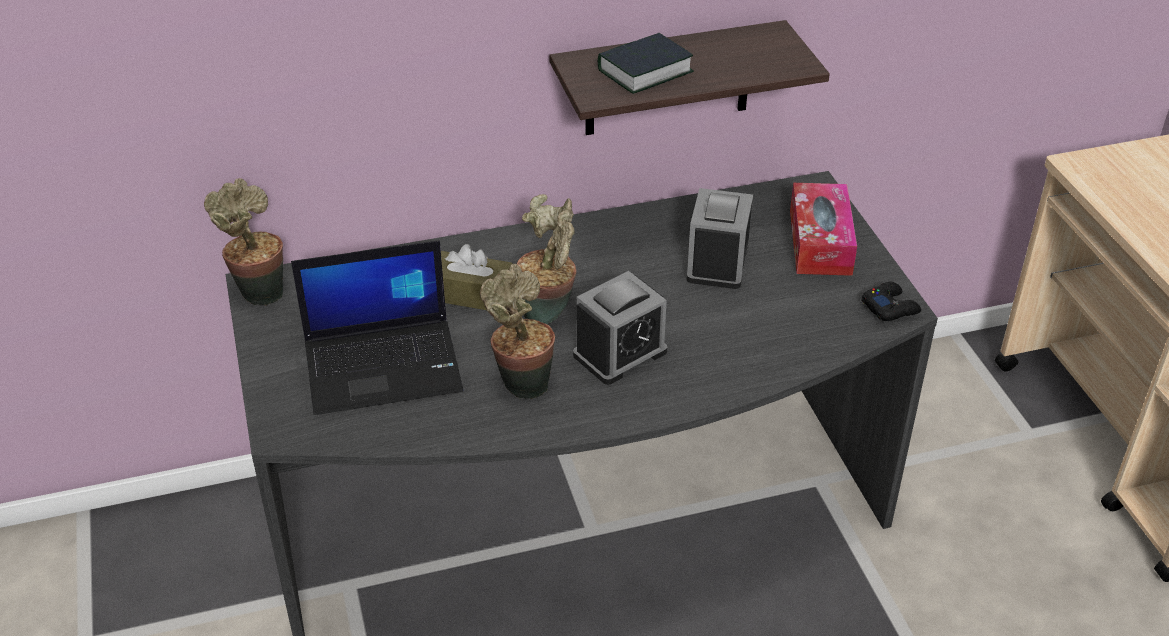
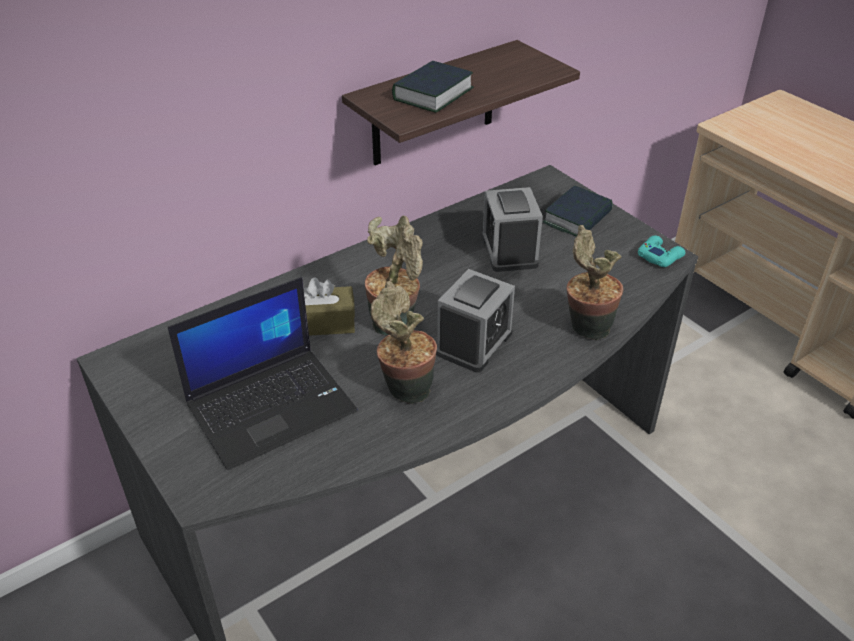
camera: 20 degrees left, 0 degrees up
potted plant [204,178,283,305] -> potted plant moved to [566,225,624,340]
tissue box [790,183,857,276] -> book [543,185,613,237]
black game controller [861,282,921,321] -> turquoise game controller [638,235,686,267]

